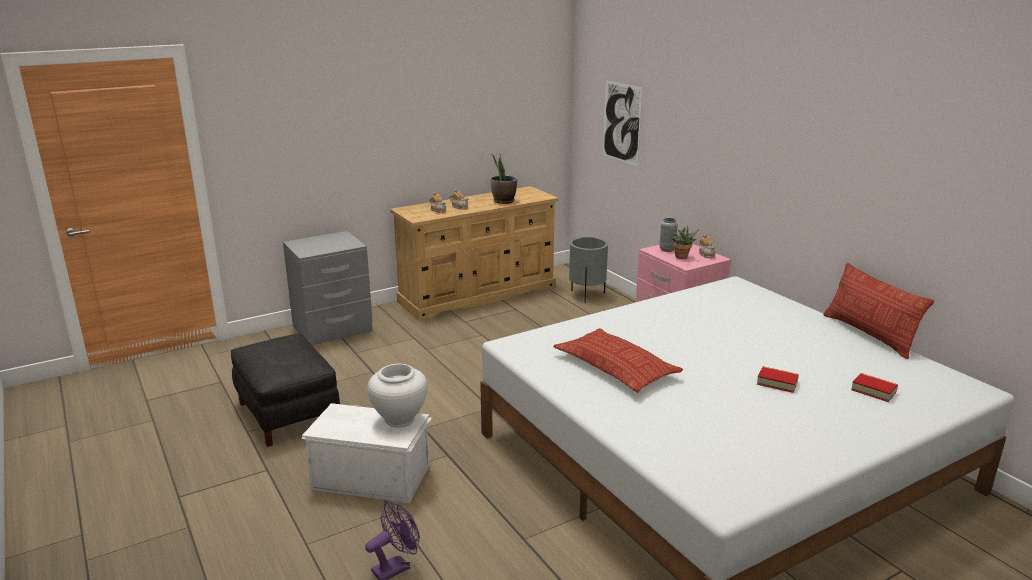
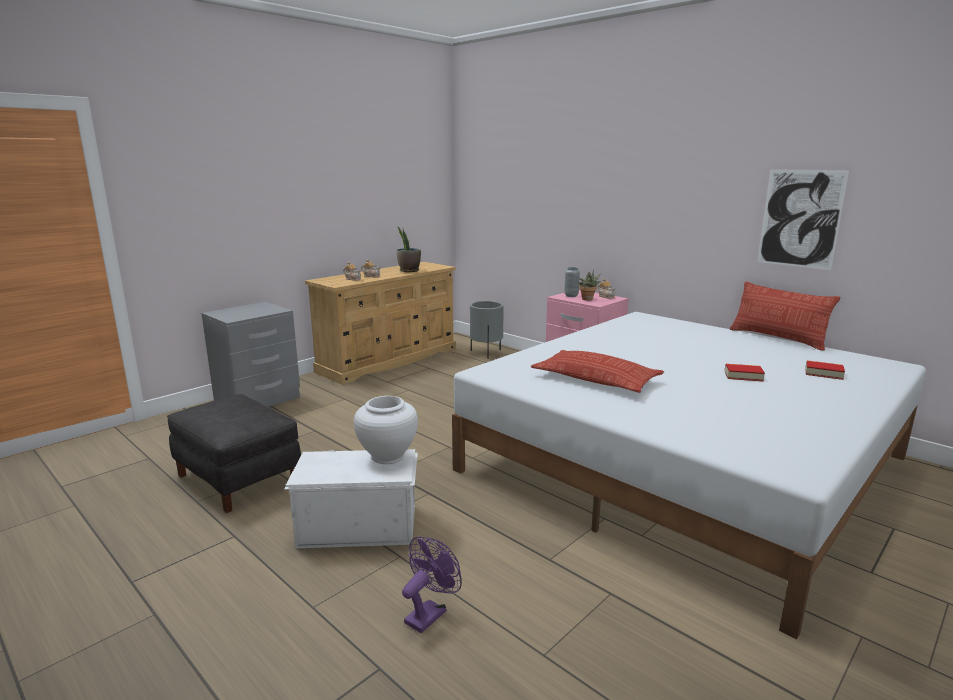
camera: 15 degrees left, 5 degrees down
picture [603,80,643,166] -> picture moved to [757,169,849,270]

